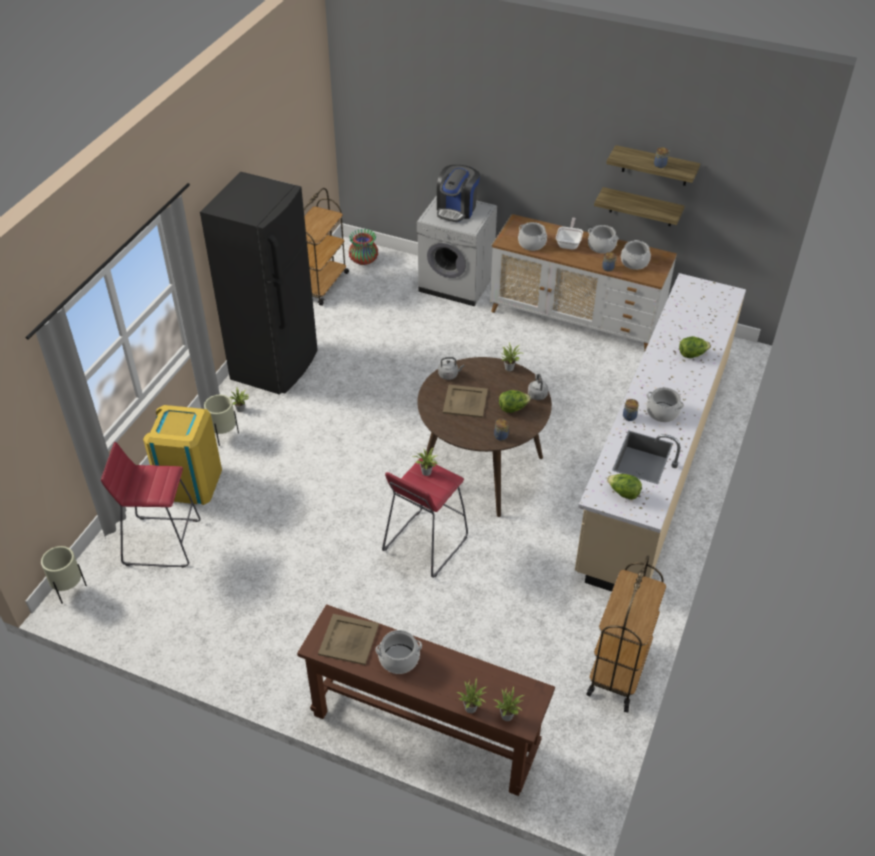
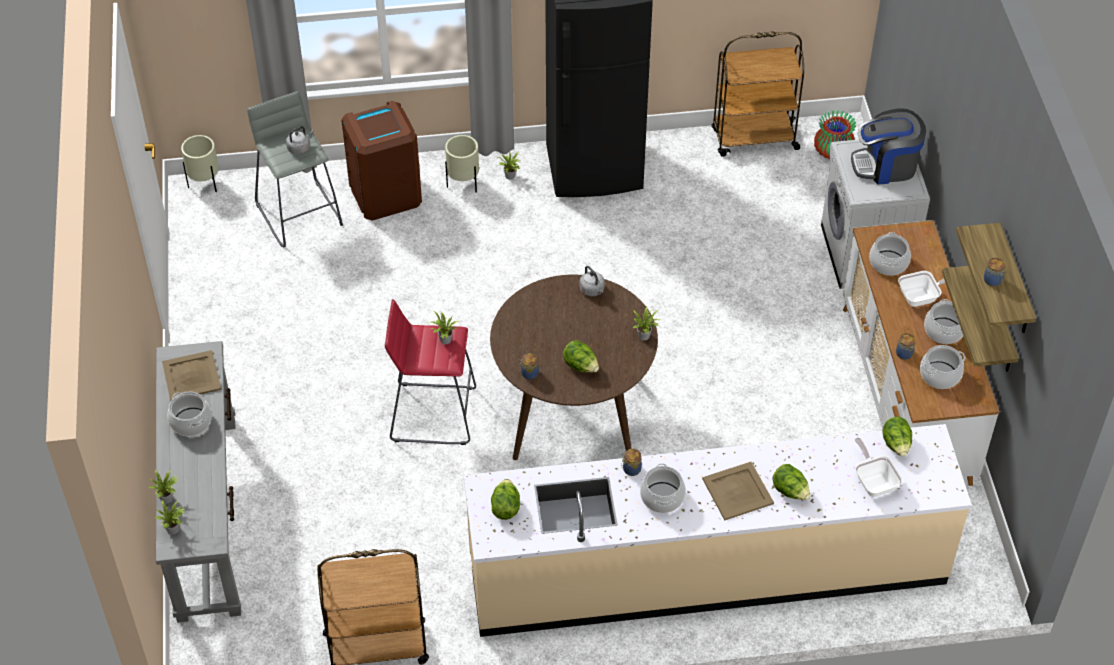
camera: 60 degrees right, 5 degrees up
red stool [101,442,201,568] -> grey stool [247,91,343,247]
yellow trash can [143,405,222,505] -> brown trash can [341,101,422,221]
brown console table [297,604,555,796] -> grey console table [156,341,241,623]
beige tray [443,385,488,418] -> beige tray moved to [702,462,774,520]
grey kettle [528,374,548,400] -> grey kettle moved to [286,126,314,154]
none -> frying pan [855,438,903,497]
none -> lettuce [882,417,912,457]

